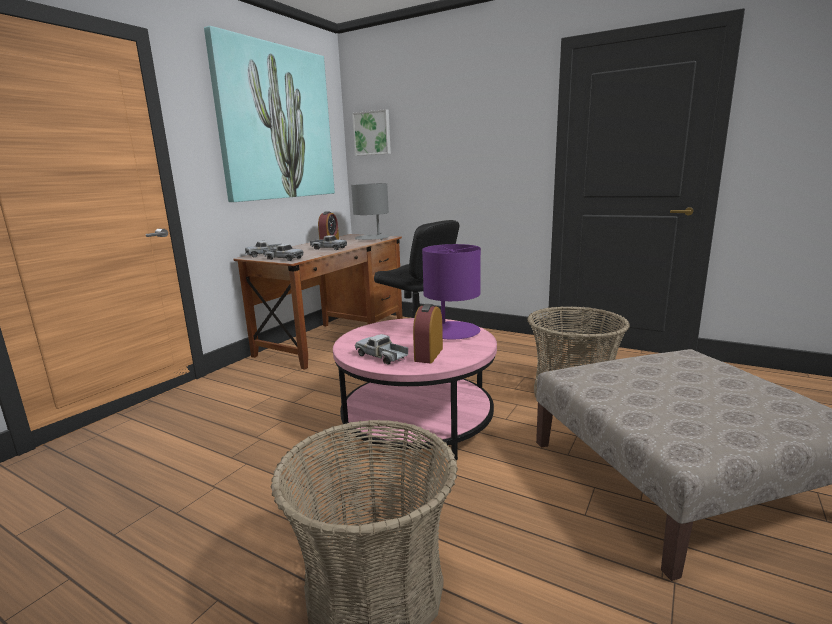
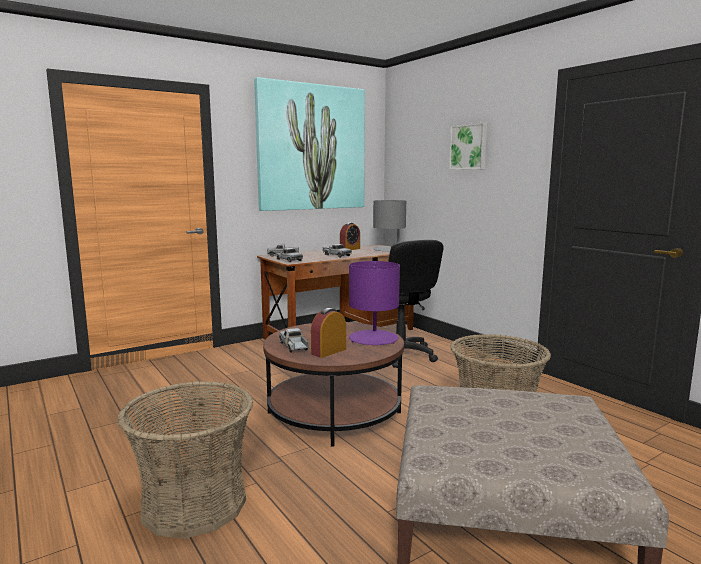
camera: 25 degrees right, 5 degrees down
pink coffee table [333,318,497,460] -> brown coffee table [263,322,404,446]
picture [352,109,391,156] -> picture moved to [449,123,487,170]

